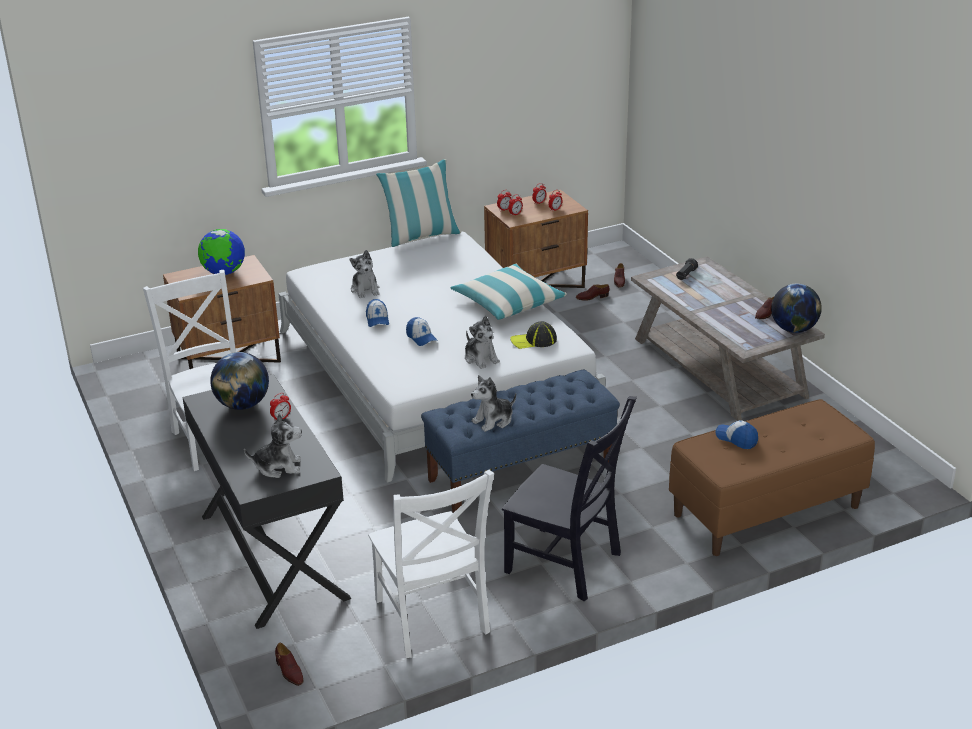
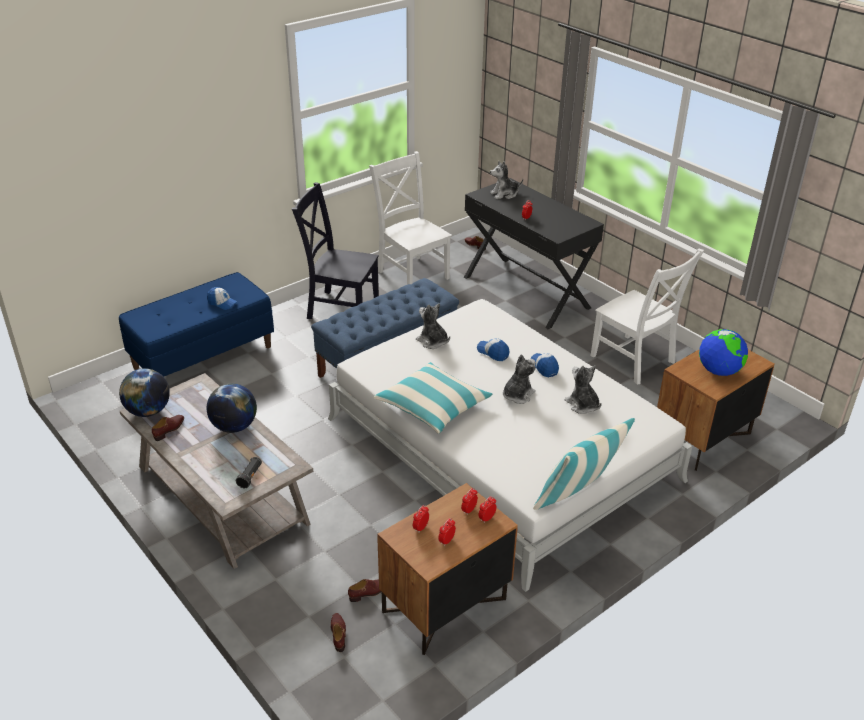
camera: 165 degrees right, 5 degrees up
globe [210,352,269,410] -> globe moved to [207,383,257,433]
plush toy [471,375,516,432] -> plush toy moved to [503,354,536,404]
cap [510,321,557,349] -> none
brown bench [669,399,875,556] -> blue bench [119,272,274,377]

